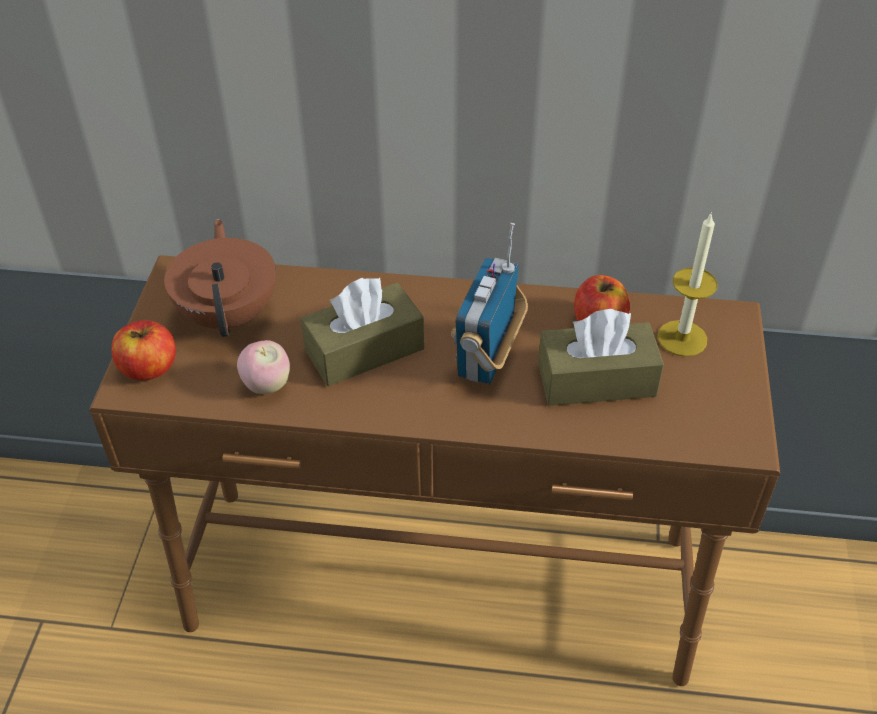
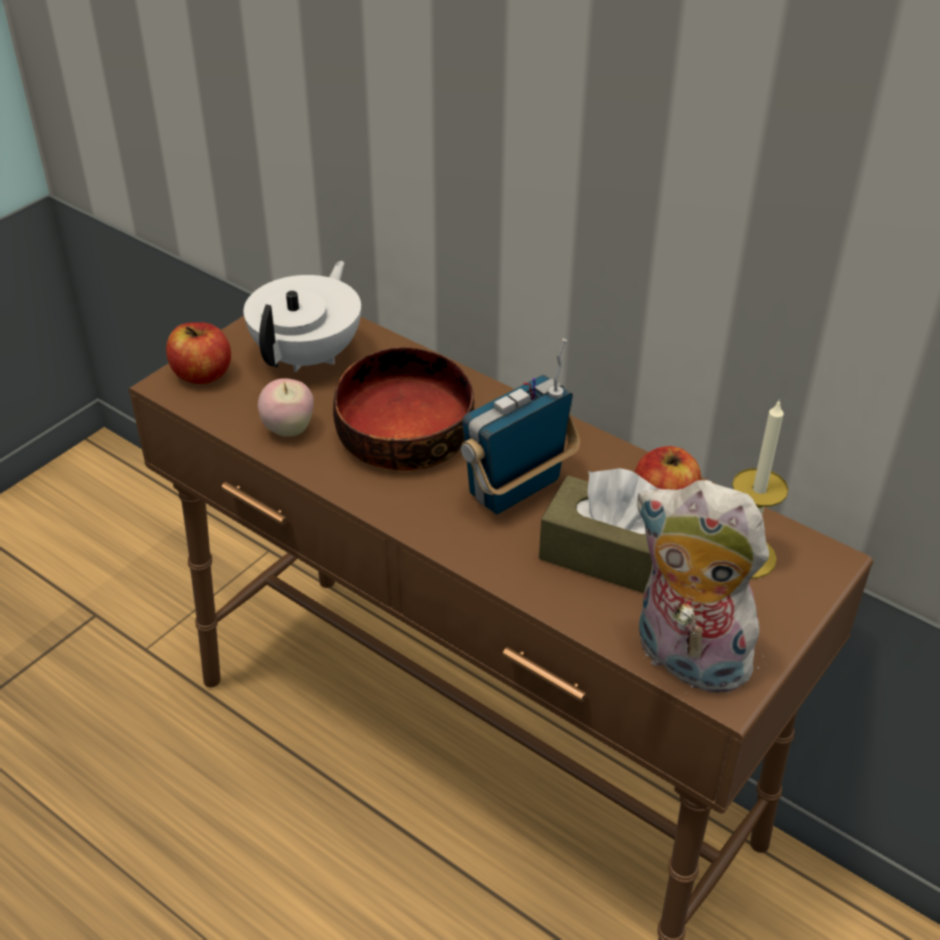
camera: 30 degrees right, 5 degrees down
brown teapot [164,219,276,337] -> white teapot [244,261,361,372]
brown tissue box [300,278,424,386] -> bowl [333,347,474,471]
none -> plush toy [636,480,769,694]

